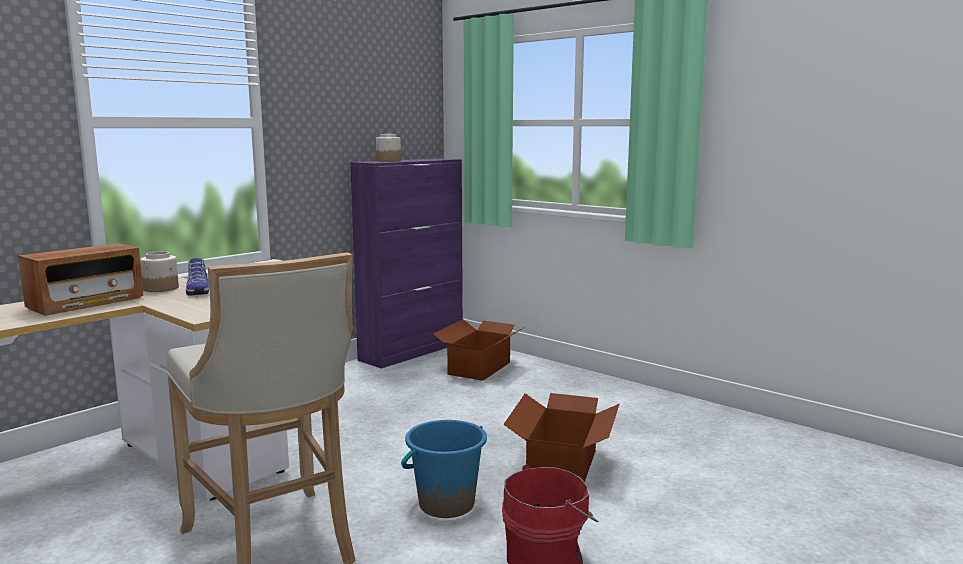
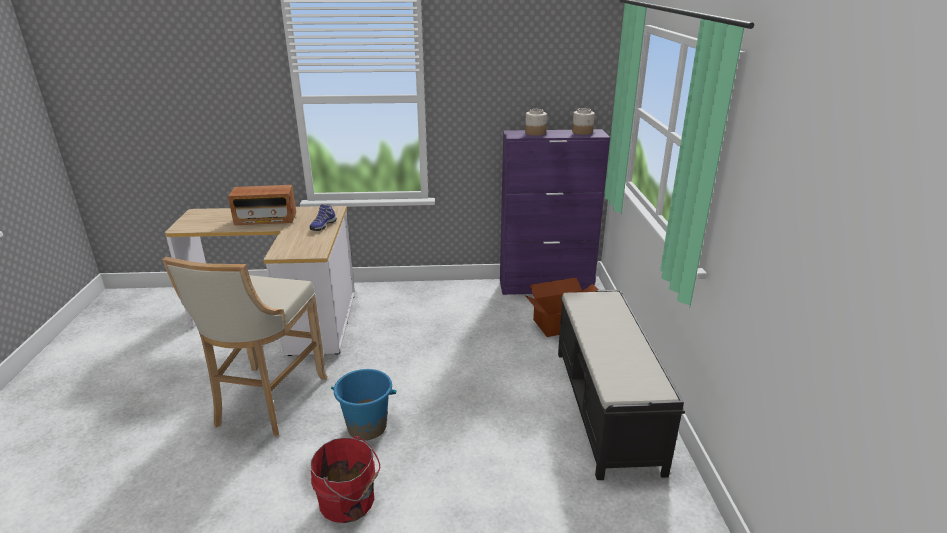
camera: 45 degrees right, 15 degrees up
jar [140,251,179,292] -> jar moved to [572,108,595,135]
cardboard box [503,393,619,482] -> none
none -> black bench [558,290,685,480]

